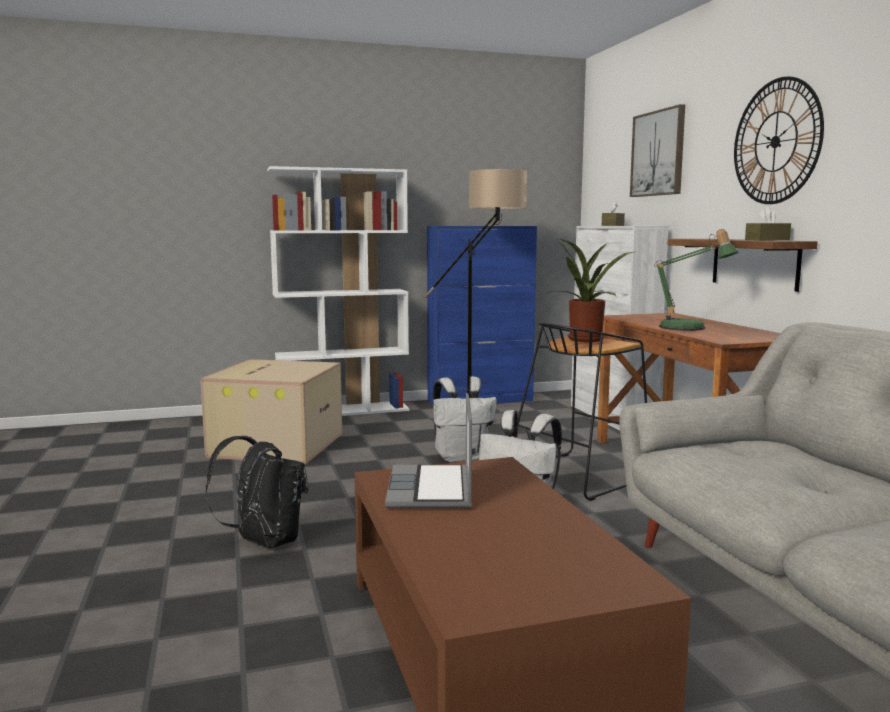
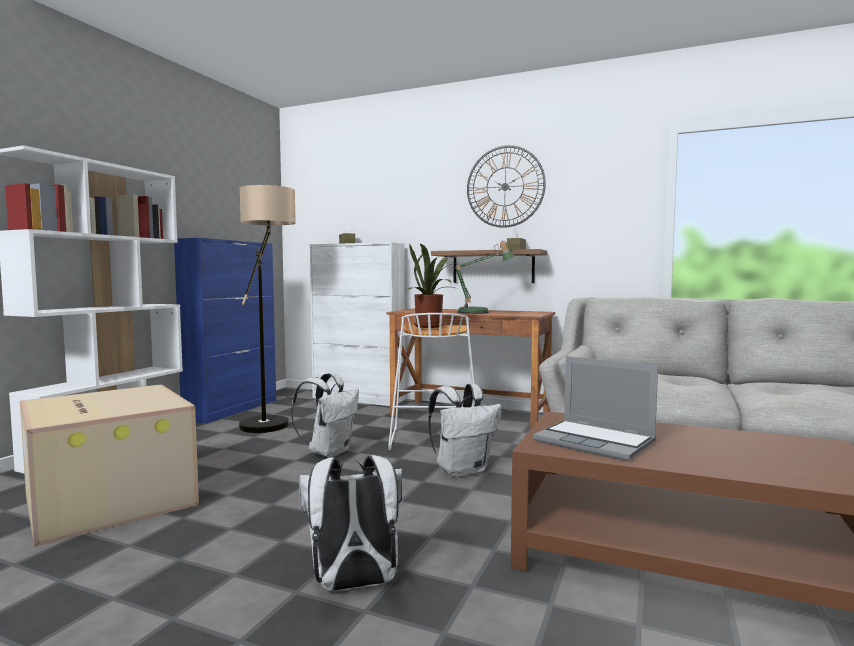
camera: 50 degrees left, 5 degrees down
black backpack [205,436,308,548] -> white backpack [298,455,402,591]
black stool [517,323,647,501] -> white stool [388,313,475,450]
picture [630,104,685,197] -> none

